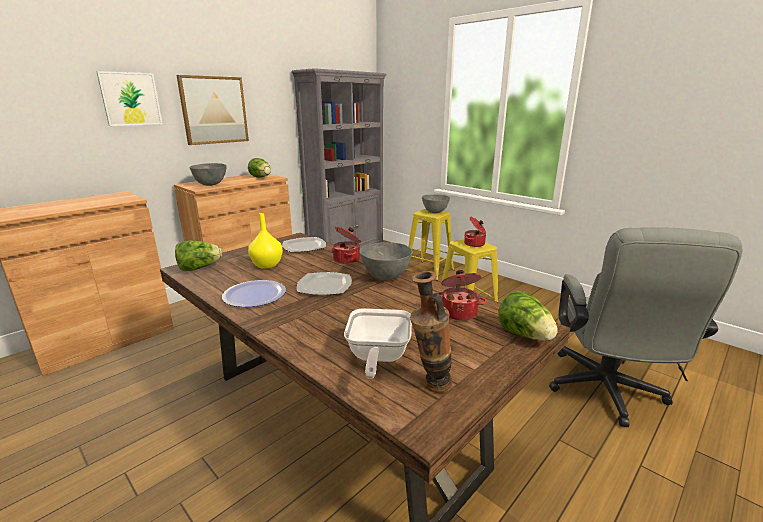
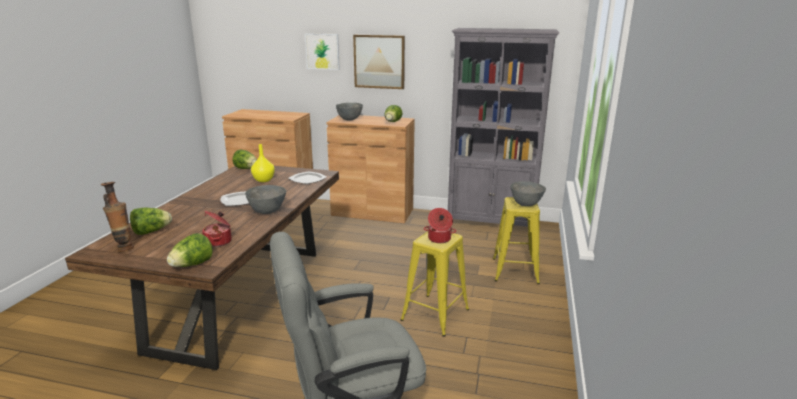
camera: 60 degrees right, 0 degrees up
plate [222,280,286,307] -> none
cooking pot [332,227,361,264] -> none
frying pan [344,308,412,379] -> lettuce [130,208,172,235]

